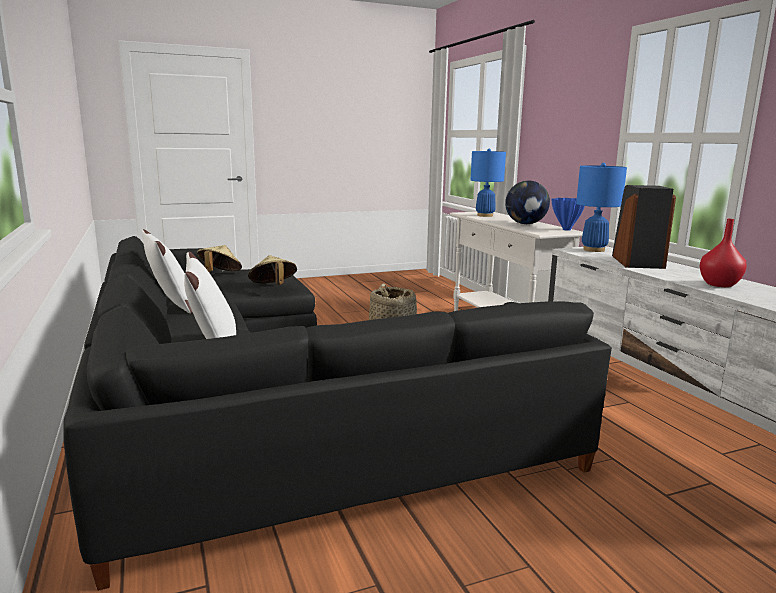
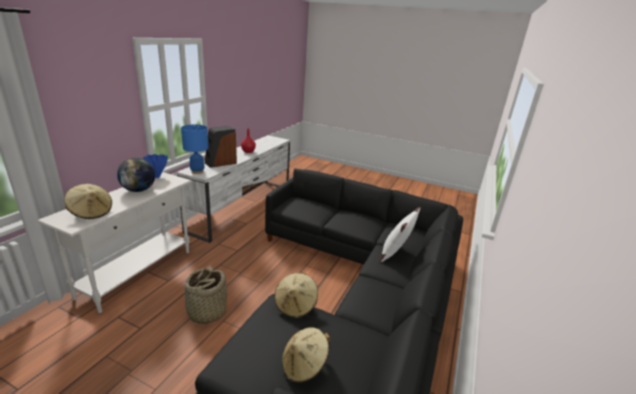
camera: 135 degrees left, 10 degrees up
white pillow [141,229,193,313] -> none
blue table lamp [471,149,506,217] -> beige hat [64,184,112,219]

